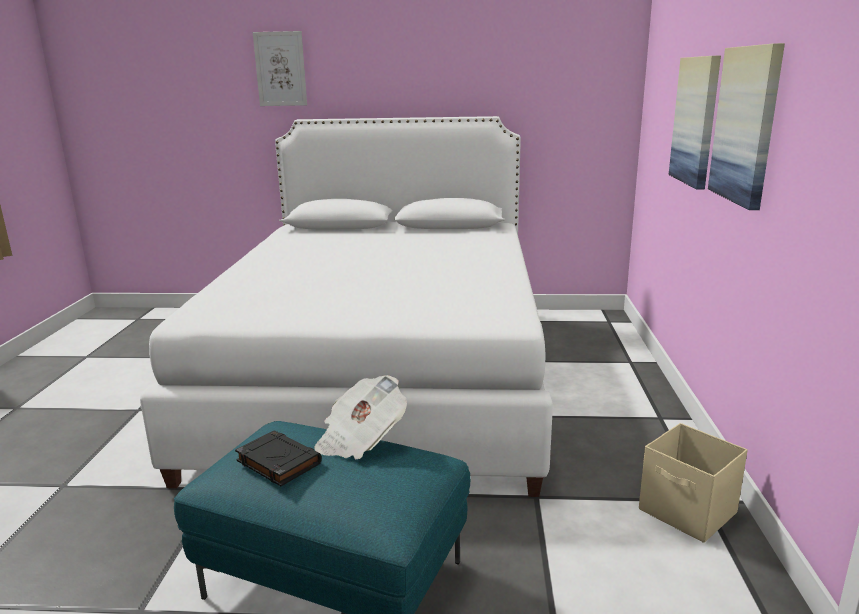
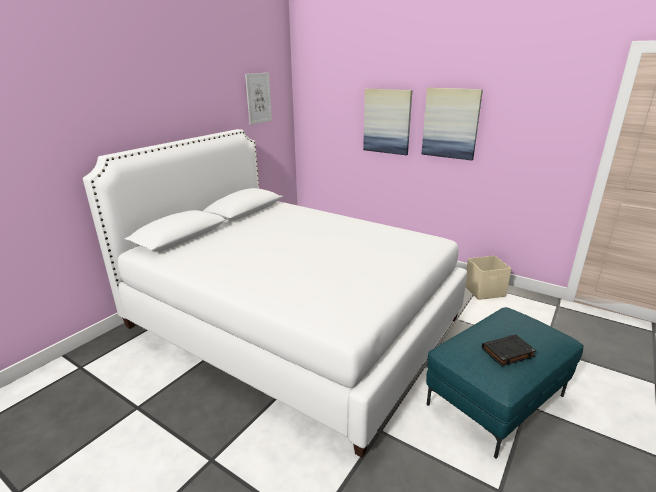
camera: 60 degrees left, 5 degrees up
picture [253,31,307,106] -> picture moved to [245,73,272,125]
newspaper [314,375,407,459] -> none

